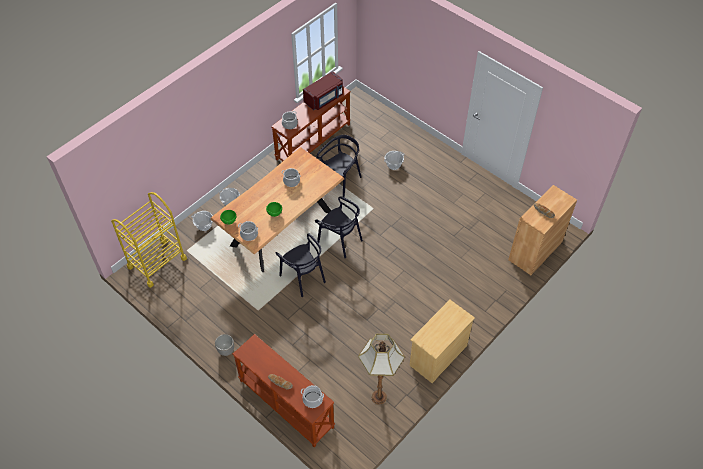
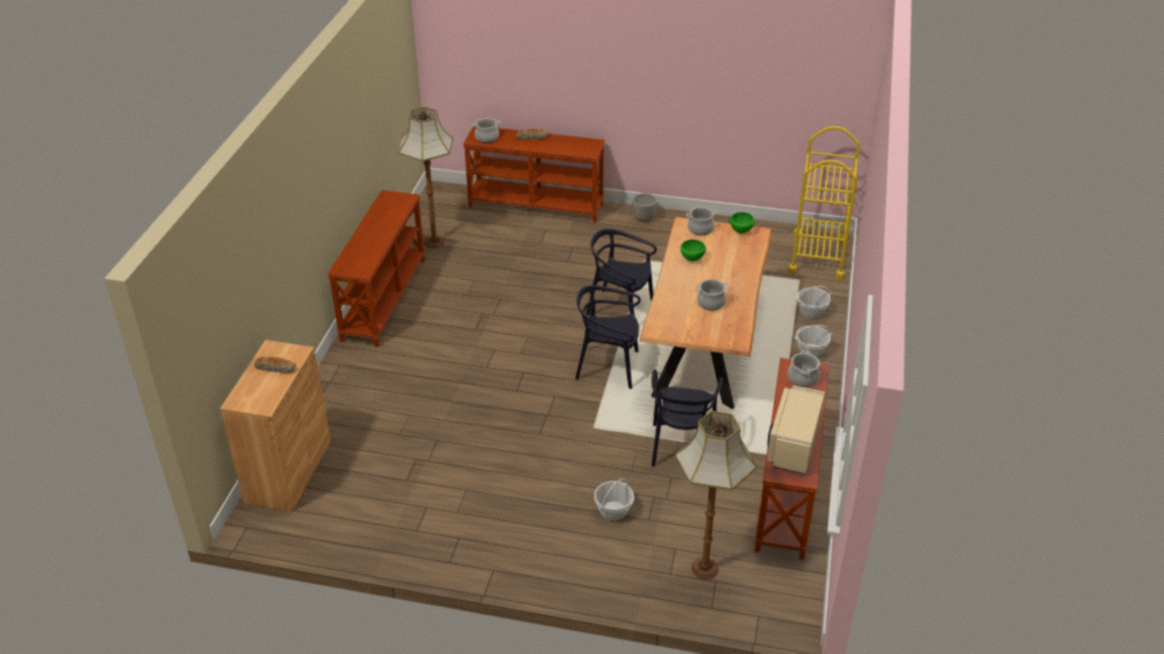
camera: 150 degrees right, 15 degrees down
red microwave [303,71,343,110] -> beige microwave [767,385,825,475]
beige dresser [409,300,475,383] -> brown console table [328,190,425,347]
none -> floor lamp [675,411,757,580]

